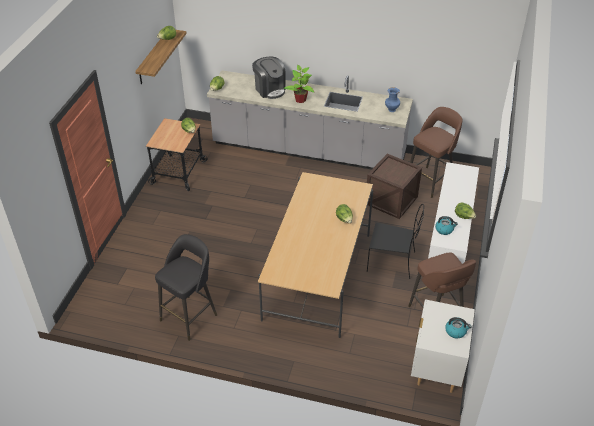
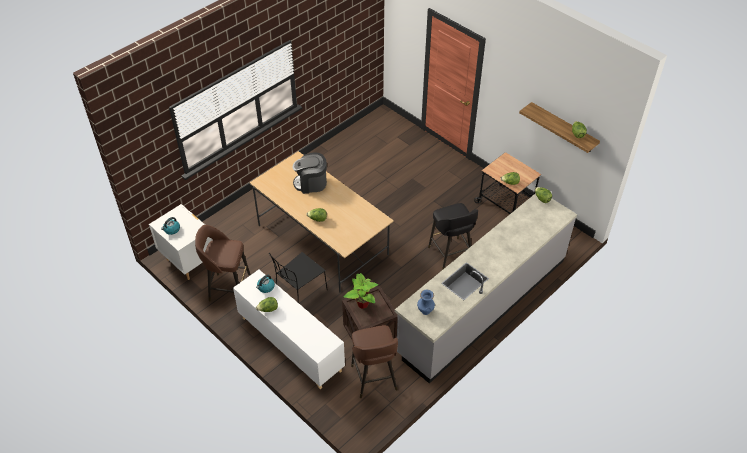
camera: 120 degrees right, 5 degrees up
black stool [155,234,217,341] -> black stool moved to [428,203,478,270]
coffee machine [252,57,286,99] -> coffee machine moved to [292,153,327,194]
potted plant [284,65,314,103] -> potted plant moved to [344,273,378,309]

